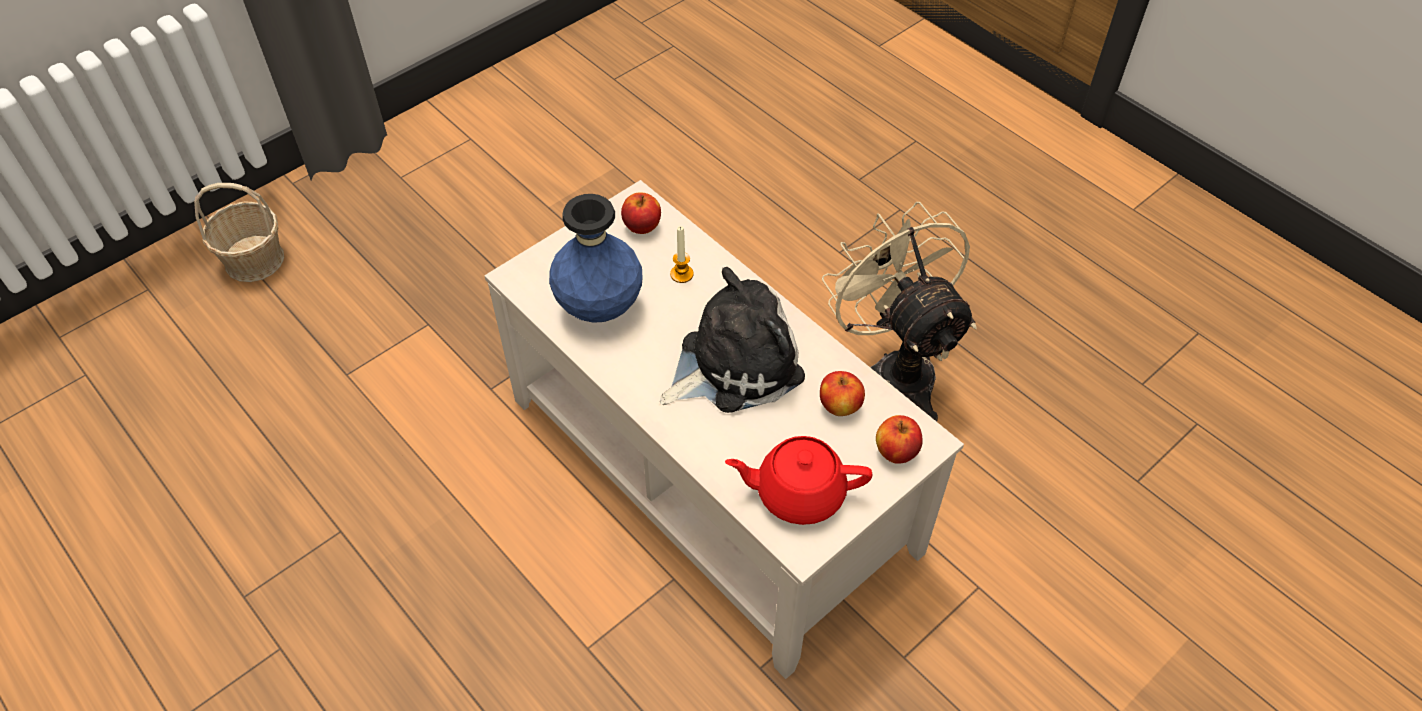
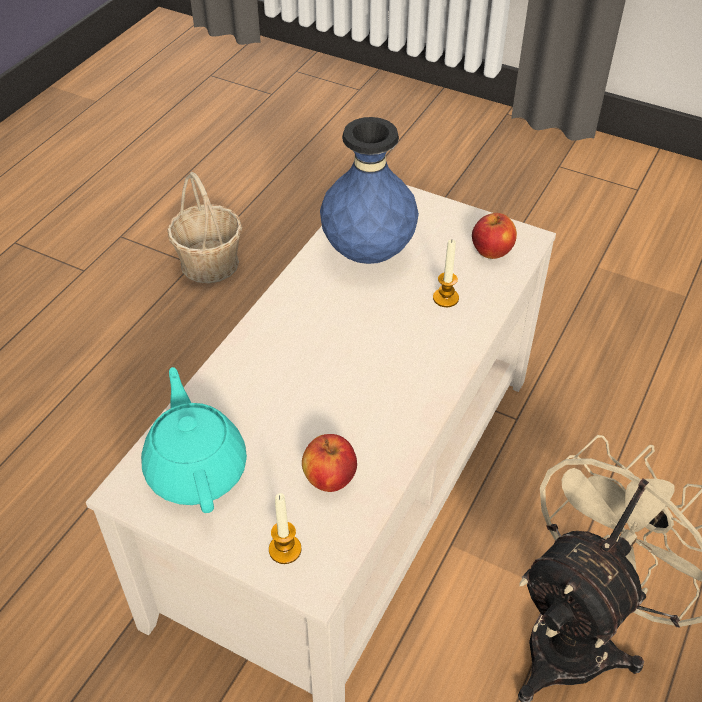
camera: 70 degrees right, 5 degrees down
basket [194,183,284,282] -> basket moved to [167,172,242,283]
plush toy [660,267,805,413] -> none
red teapot [725,436,873,525] -> turquoise teapot [141,367,247,513]
apple [876,415,923,464] -> candle [269,493,302,564]

